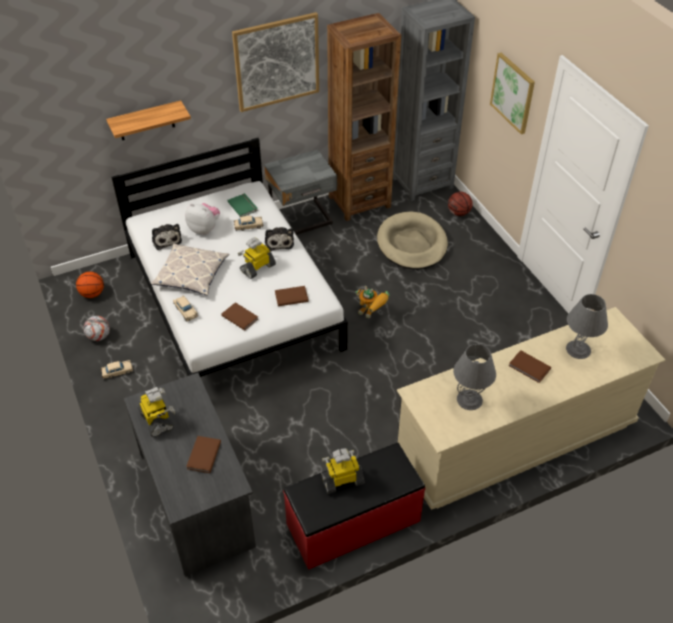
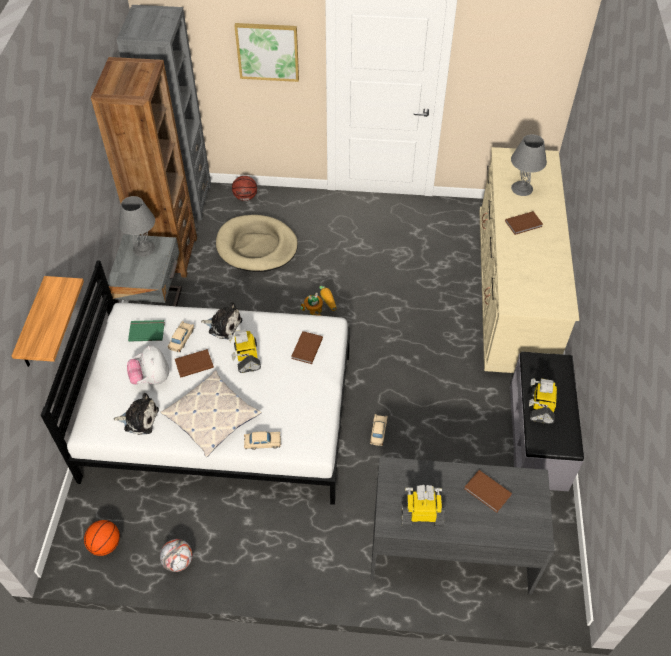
camera: 60 degrees left, 5 degrees up
beige toy car [101,360,133,379] -> beige toy car moved to [370,414,388,446]
plush toy [185,203,220,235] -> plush toy turned 75 degrees counterclockwise [127,345,169,385]
brown book [221,302,258,330] -> brown book moved to [175,349,214,378]
picture [232,12,319,112] -> none
red bench [283,443,425,570] -> grey bench [510,352,584,491]
grey table lamp [453,344,496,410] -> grey table lamp moved to [119,196,155,257]

